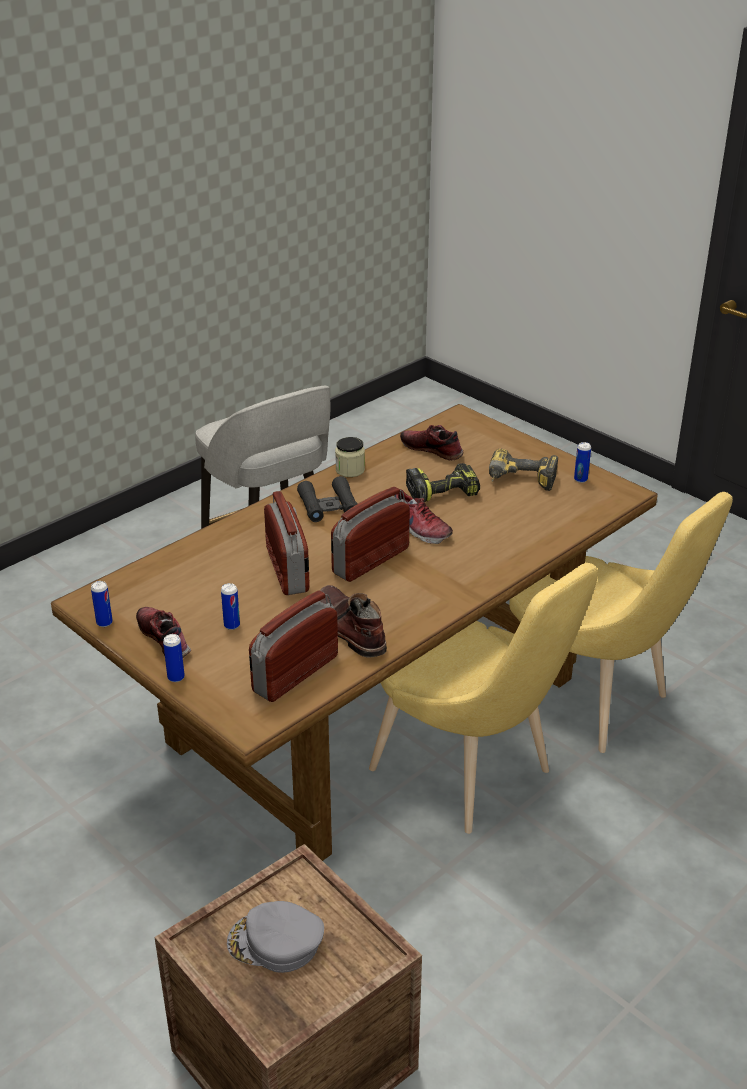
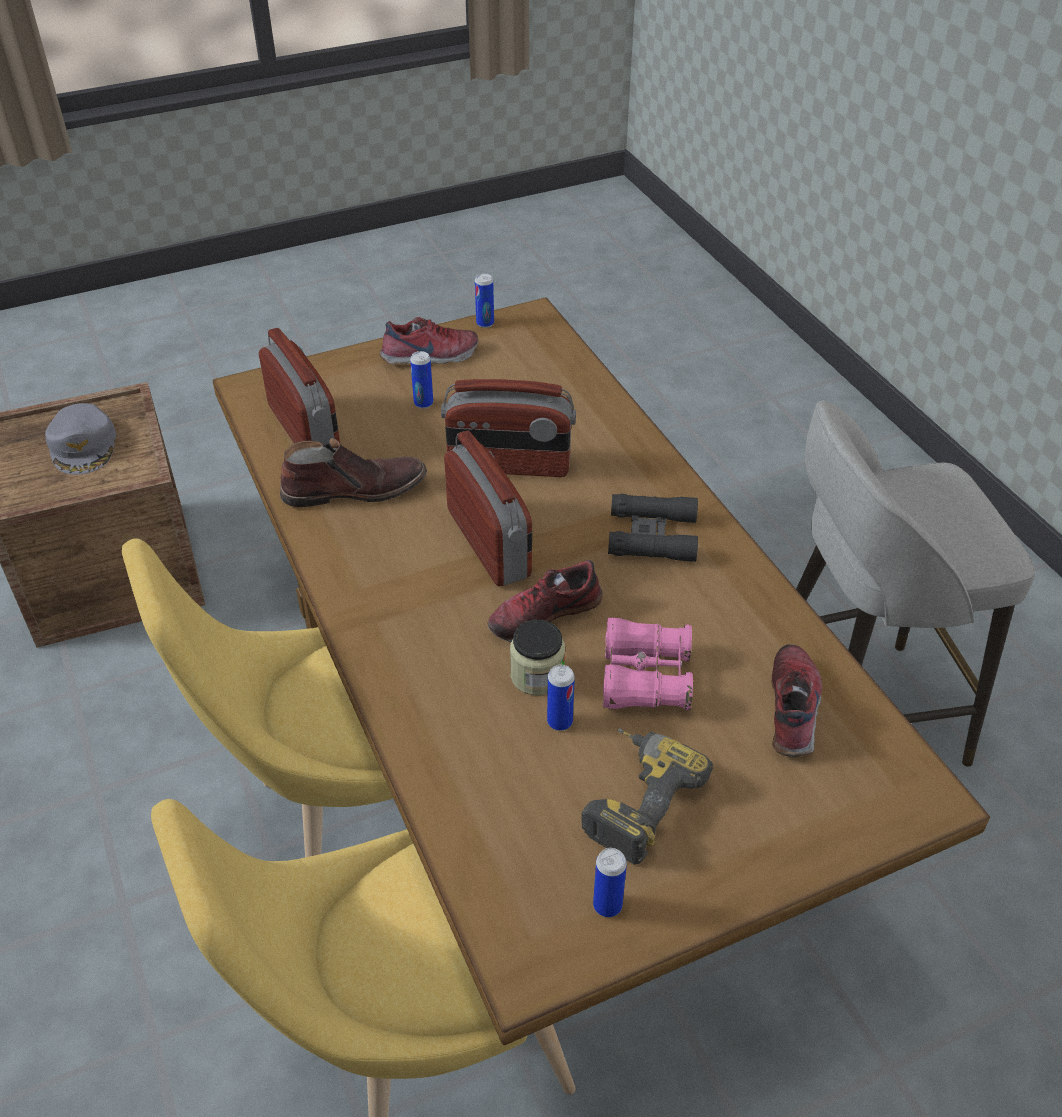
camera: 110 degrees right, 10 degrees up
can [163,634,185,682] -> can moved to [547,665,575,731]
grey cap [227,901,324,973] -> grey cap turned 135 degrees clockwise [45,403,116,475]
jar [335,437,365,477] -> jar moved to [510,619,565,695]
shoe [400,425,463,460] -> shoe turned 45 degrees counterclockwise [772,644,822,757]
power drill [406,463,480,502] -> pink binoculars [603,617,693,711]

